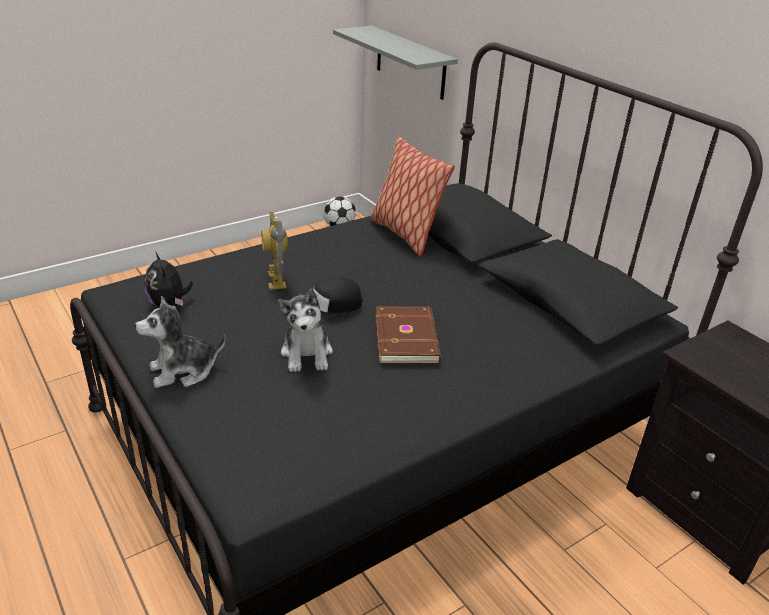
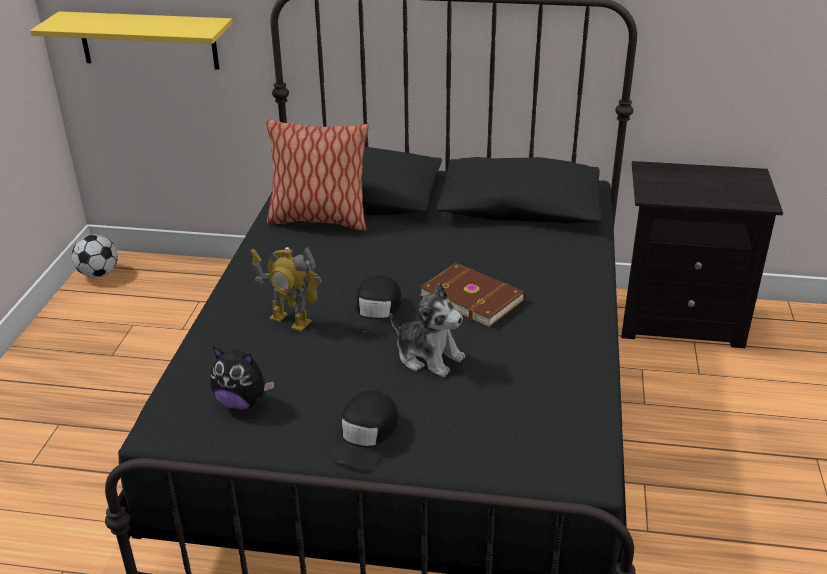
camera: 45 degrees left, 0 degrees up
plush toy [135,296,226,388] -> black cap [328,390,398,471]
grey shelf [333,26,458,100] -> yellow shelf [30,11,233,70]

